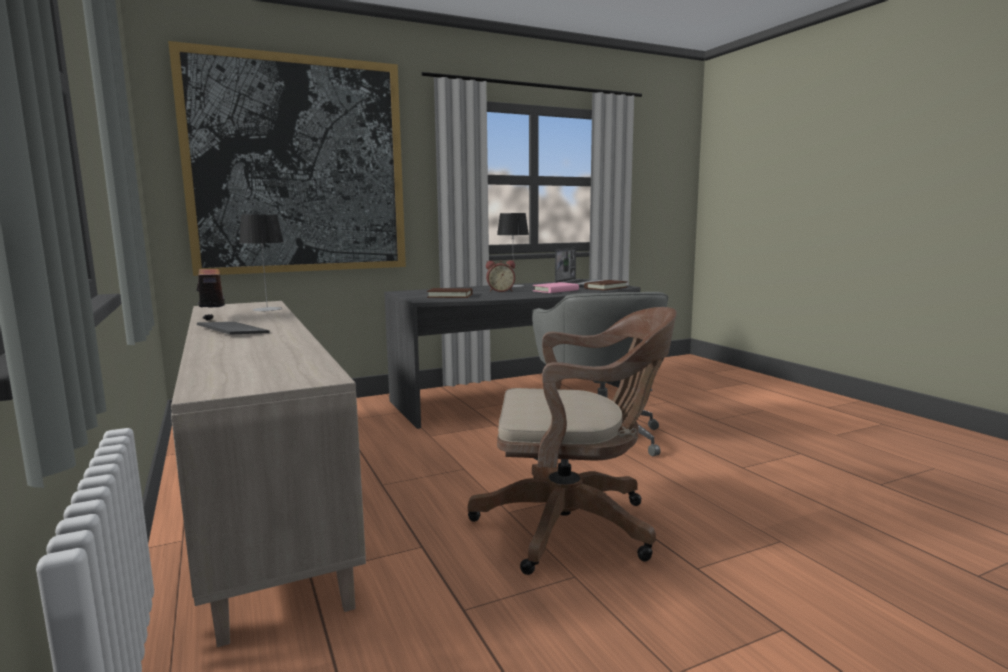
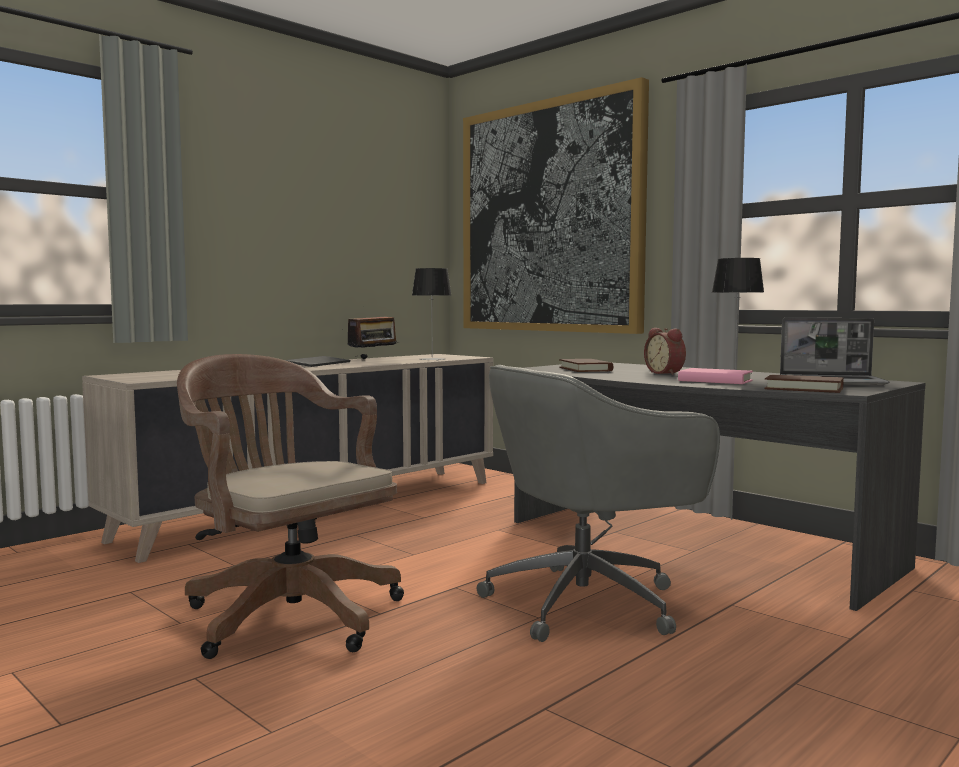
camera: 70 degrees right, 5 degrees down
brown office chair [468,307,677,575] -> brown office chair turned 150 degrees clockwise [177,354,404,659]

